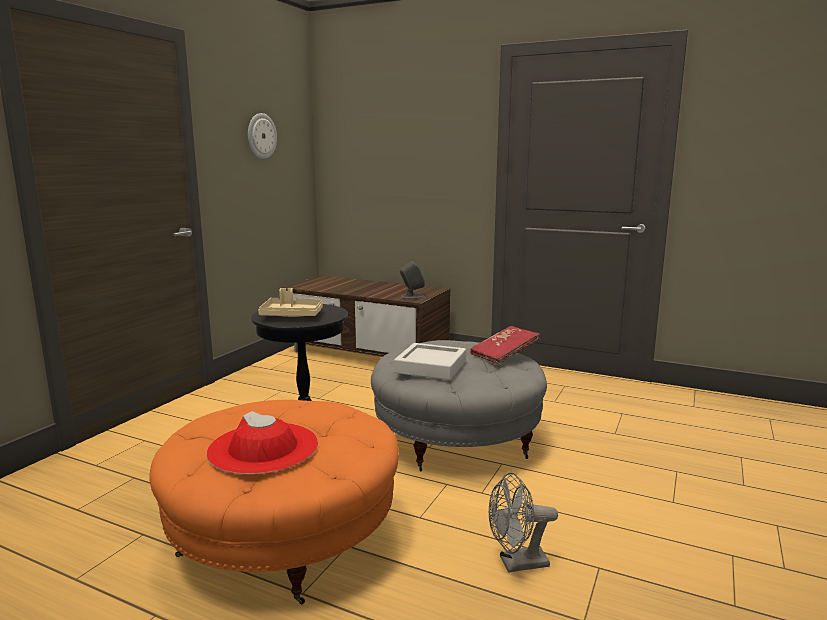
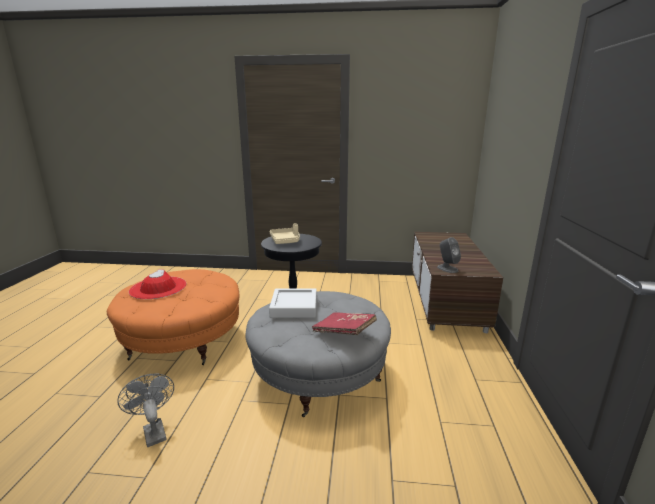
camera: 70 degrees right, 5 degrees up
wall clock [248,113,277,159] -> none

